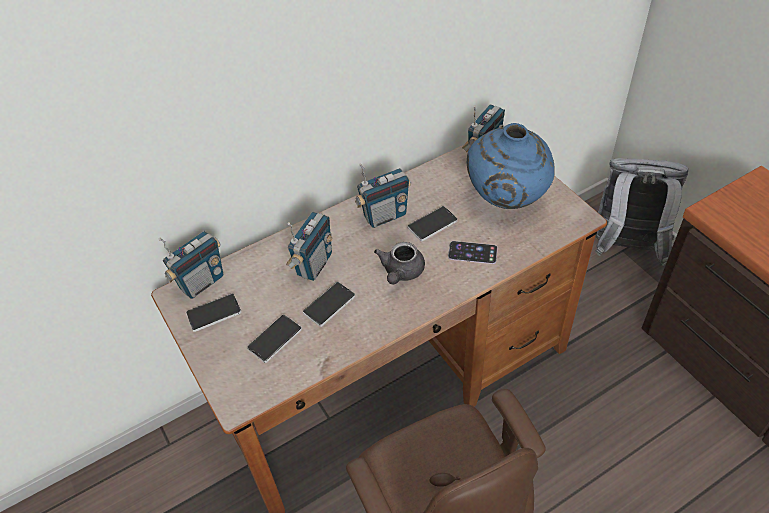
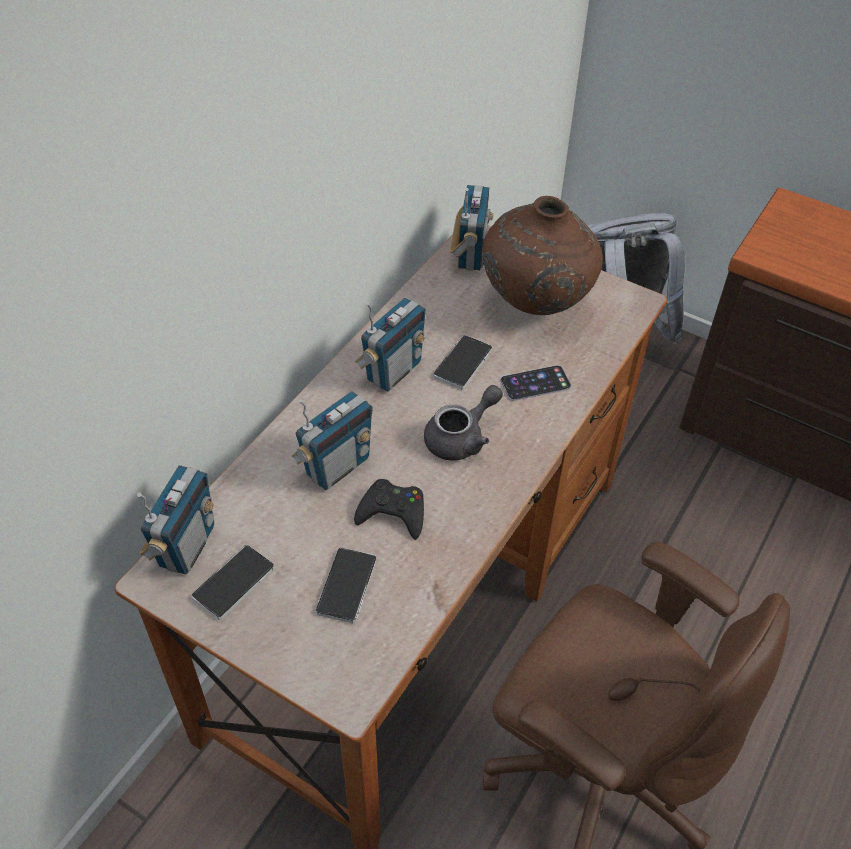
camera: 30 degrees left, 0 degrees up
radio [286,212,332,281] -> radio turned 45 degrees clockwise [292,391,373,490]
phone [303,282,355,327] -> black game controller [354,479,424,540]
grey teapot [374,242,425,284] -> grey teapot turned 120 degrees counterclockwise [424,385,503,461]
blue vase [467,123,554,209] -> brown vase [482,196,603,315]

